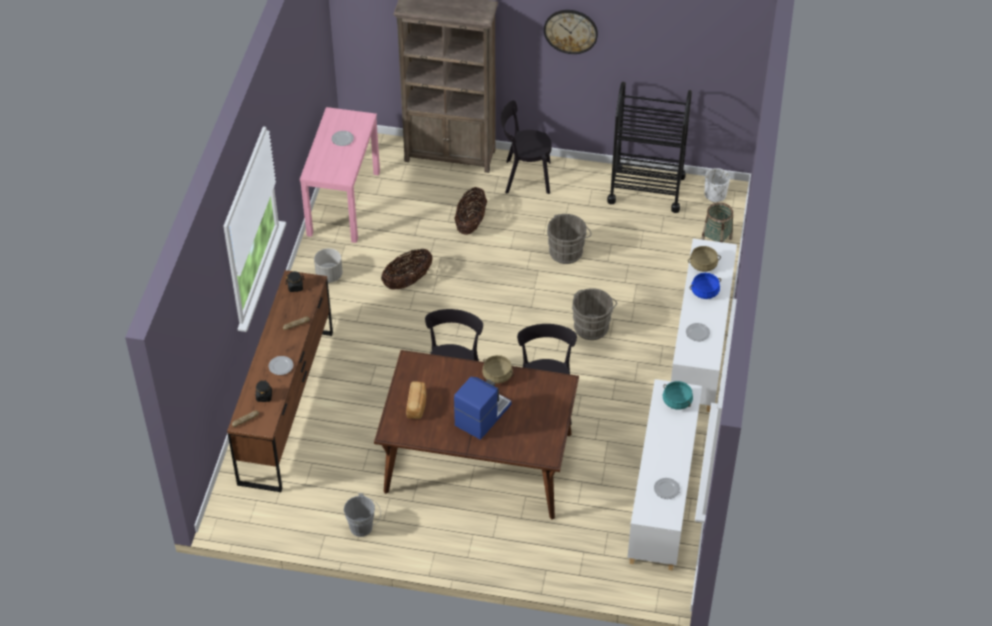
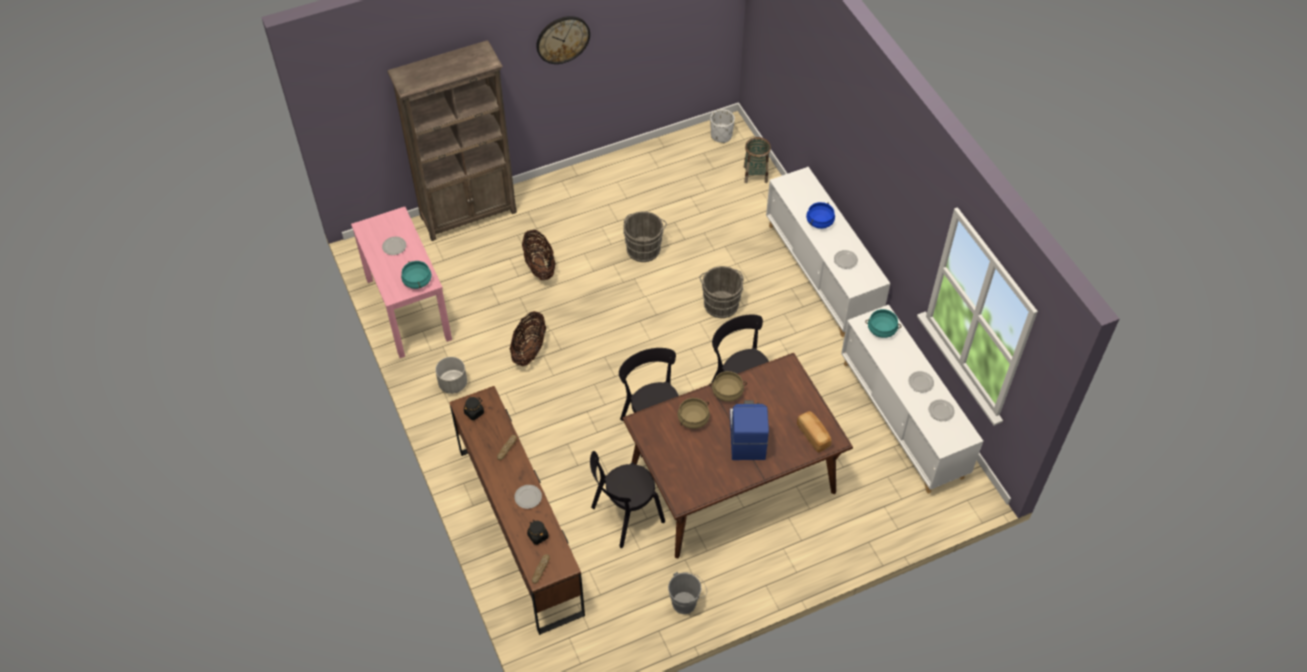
camera: 35 degrees left, 5 degrees up
bread [406,381,426,419] -> bread moved to [797,411,831,452]
black chair [500,100,552,194] -> black chair moved to [590,451,665,548]
black cart [607,82,692,213] -> none
beige cooking pot [688,246,721,272] -> beige cooking pot moved to [678,398,710,429]
none -> turquoise cooking pot [401,261,432,289]
none -> plate [908,371,934,392]

